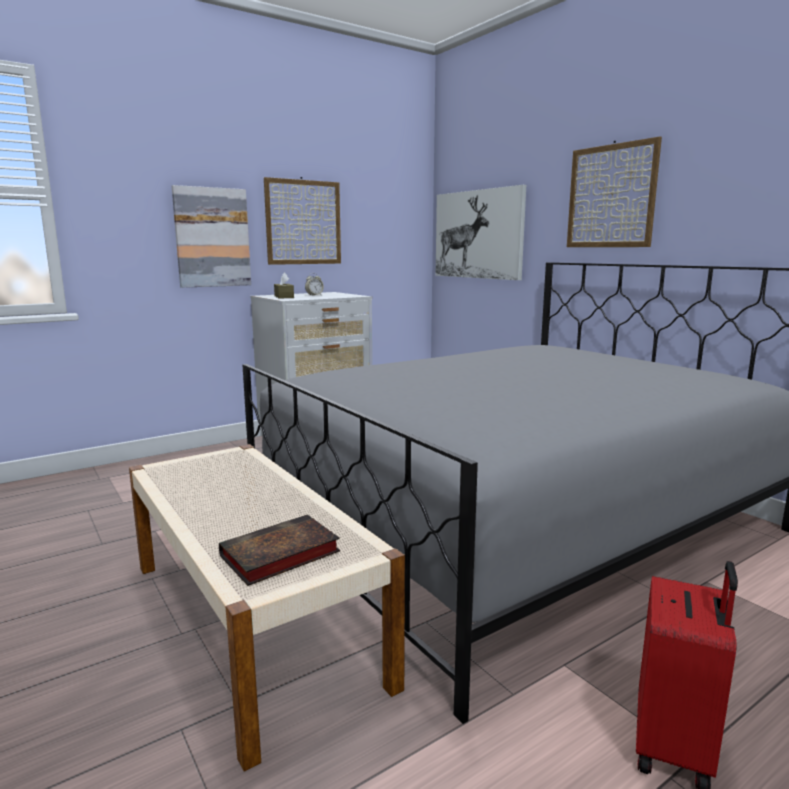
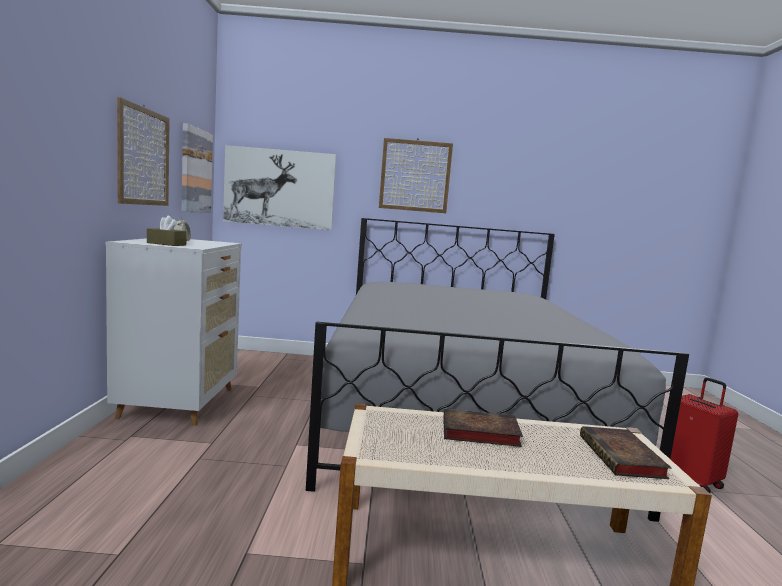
camera: 55 degrees left, 5 degrees down
picture [172,185,251,288] -> picture moved to [182,123,213,213]
none -> book [443,409,523,447]

